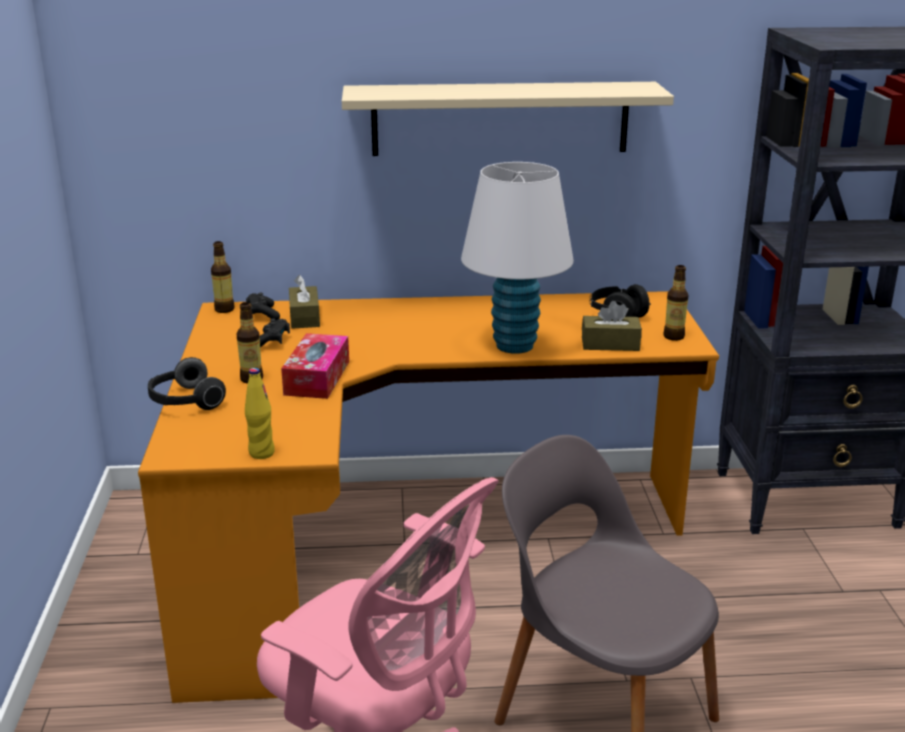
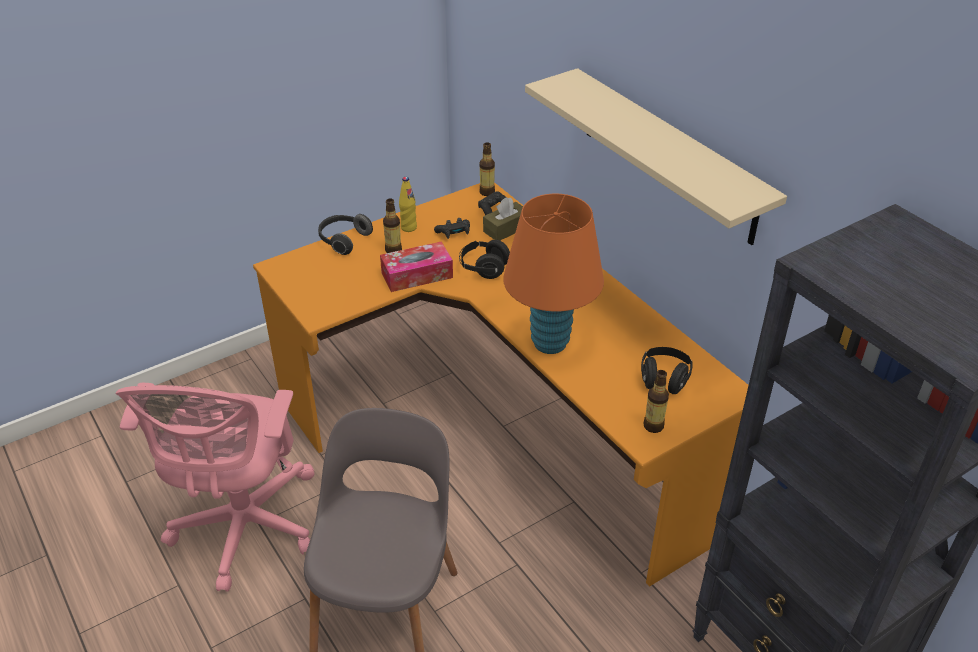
camera: 60 degrees right, 15 degrees up
yellow bottle [245,368,275,459] -> yellow bottle moved to [399,177,417,232]
white table lamp [461,162,574,354] -> orange table lamp [503,194,604,354]
brown tissue box [582,301,642,351] -> none
none -> black headphones [459,240,510,279]

